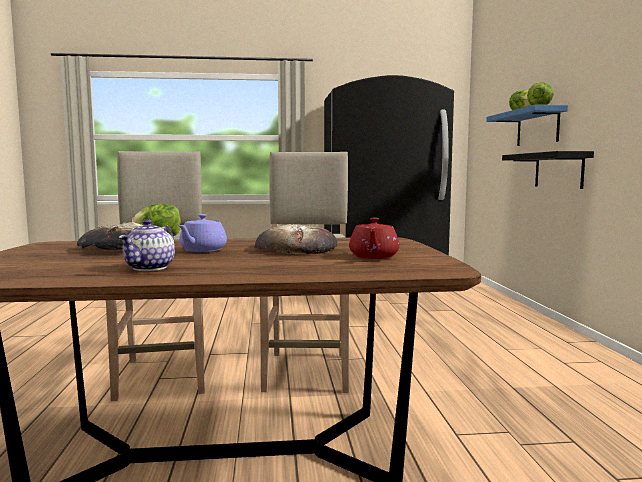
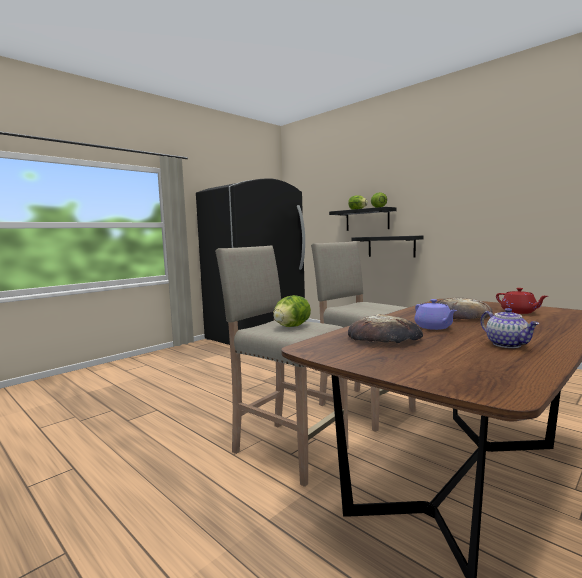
camera: 40 degrees left, 0 degrees up
blue shelf [486,105,568,146] -> black shelf [329,207,397,231]

